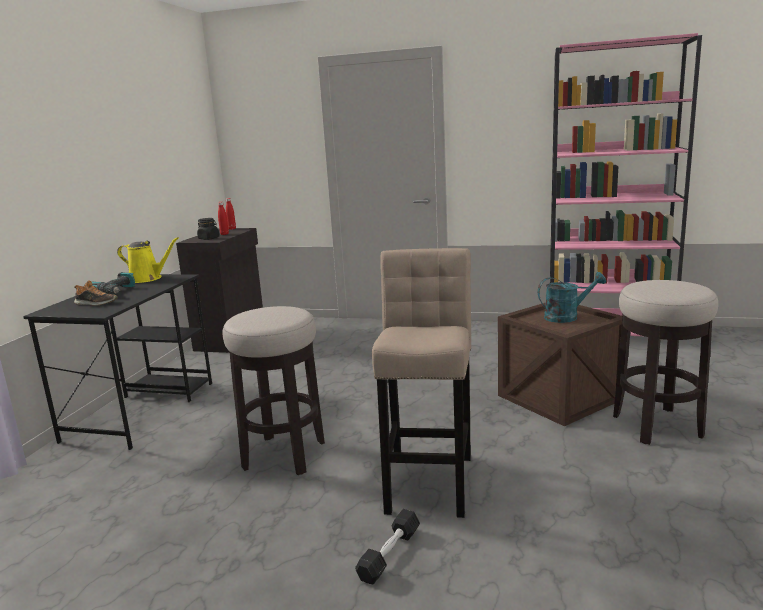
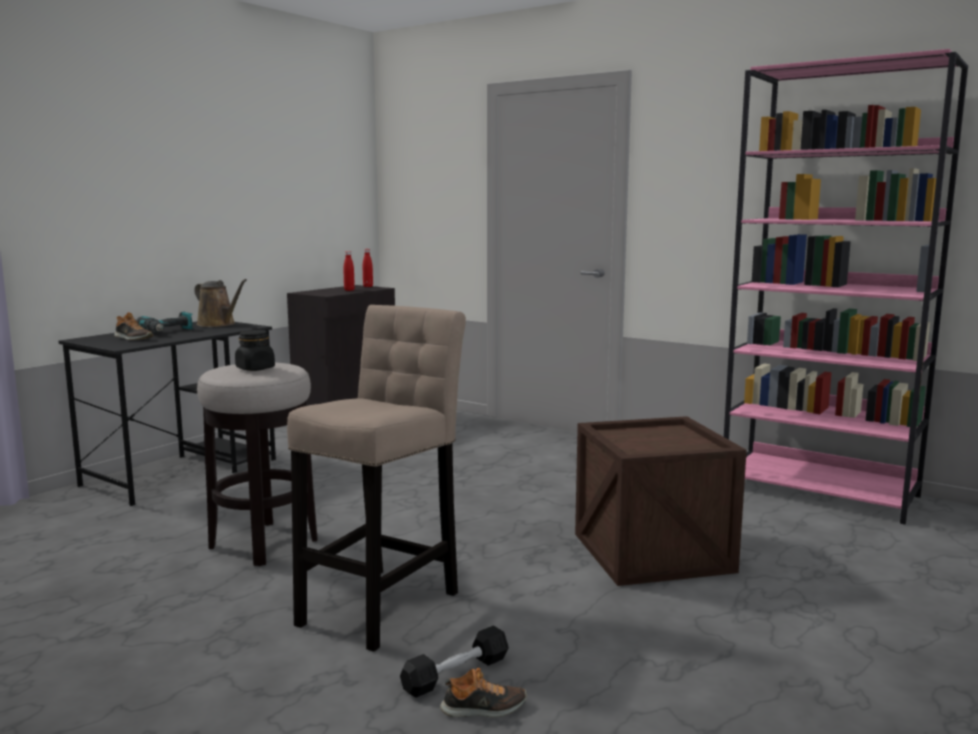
camera: 20 degrees right, 5 degrees down
yellow watering can [117,237,179,283] -> brown watering can [194,279,247,327]
black jar [197,218,219,240] -> black jar moved to [235,330,275,371]
black dumbbell [355,509,420,584] -> black dumbbell moved to [400,626,509,698]
turquoise watering can [538,272,606,323] -> none
stool [613,280,718,445] -> none
none -> shoe [440,668,527,717]

